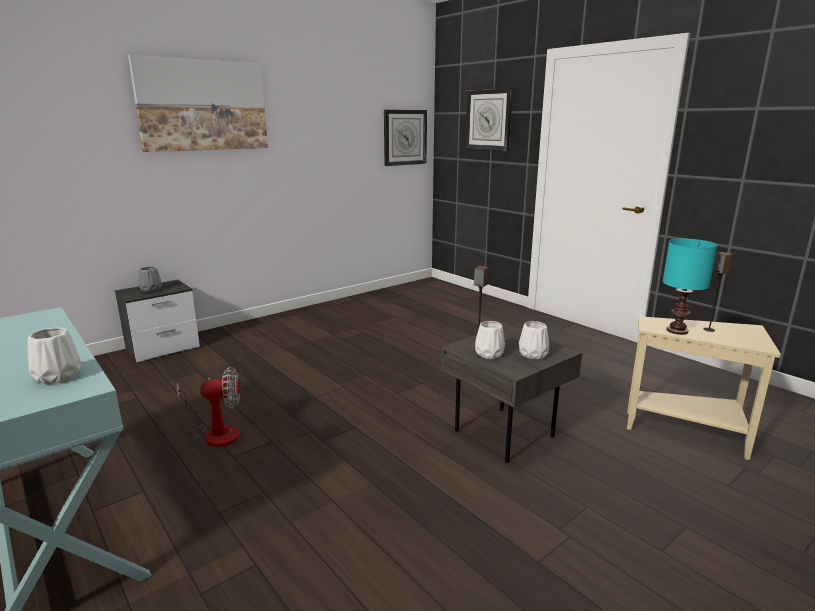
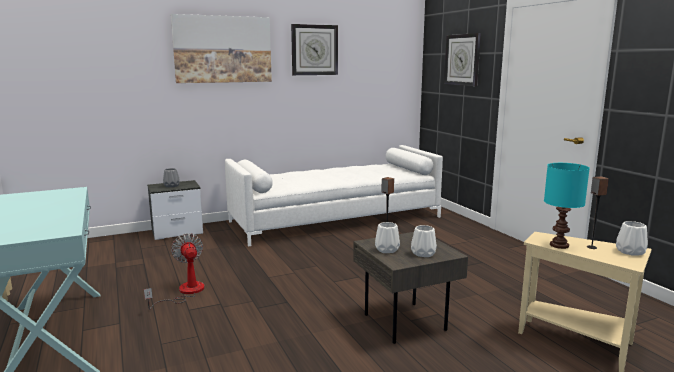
camera: 15 degrees right, 5 degrees down
white vase [27,328,81,384] -> white vase moved to [616,221,648,256]
fan [176,367,240,447] -> fan turned 120 degrees counterclockwise [144,233,205,309]
wall clock [384,109,427,166] -> wall clock moved to [291,24,338,75]
none -> white sofa [225,145,443,247]

